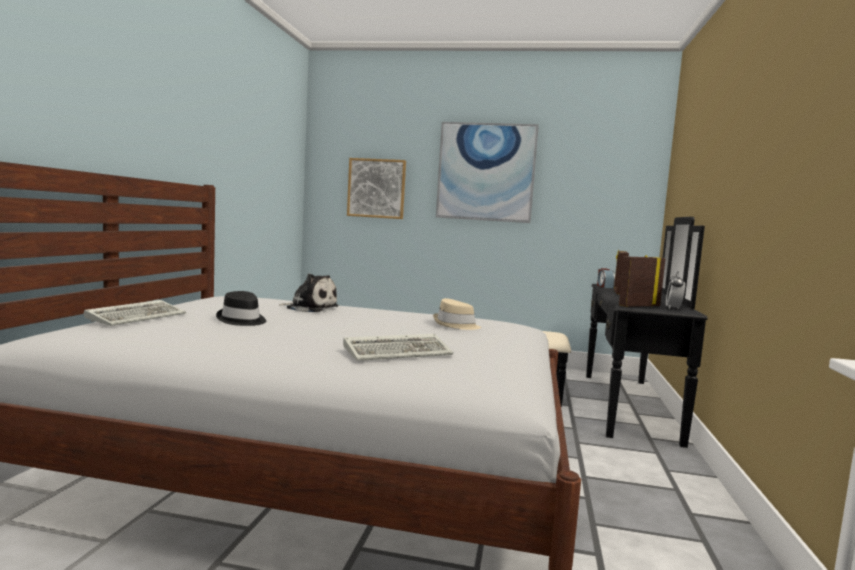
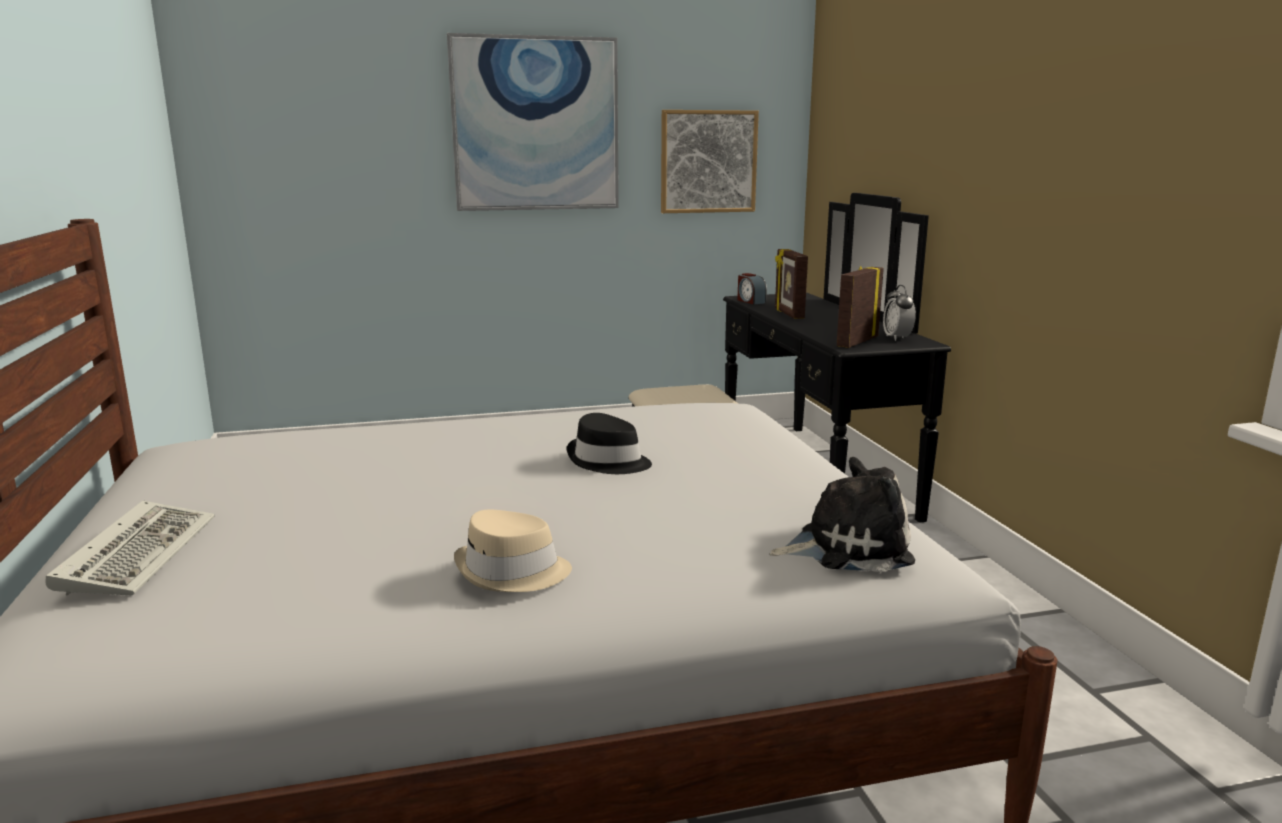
camera: 25 degrees left, 10 degrees up
black hat [216,291,266,326] -> black hat moved to [567,413,652,474]
plush toy [279,273,339,312] -> plush toy moved to [769,457,915,572]
keyboard [343,334,453,361] -> none
picture [347,158,406,219] -> picture moved to [661,110,759,213]
beige hat [433,298,481,330] -> beige hat moved to [454,510,572,592]

